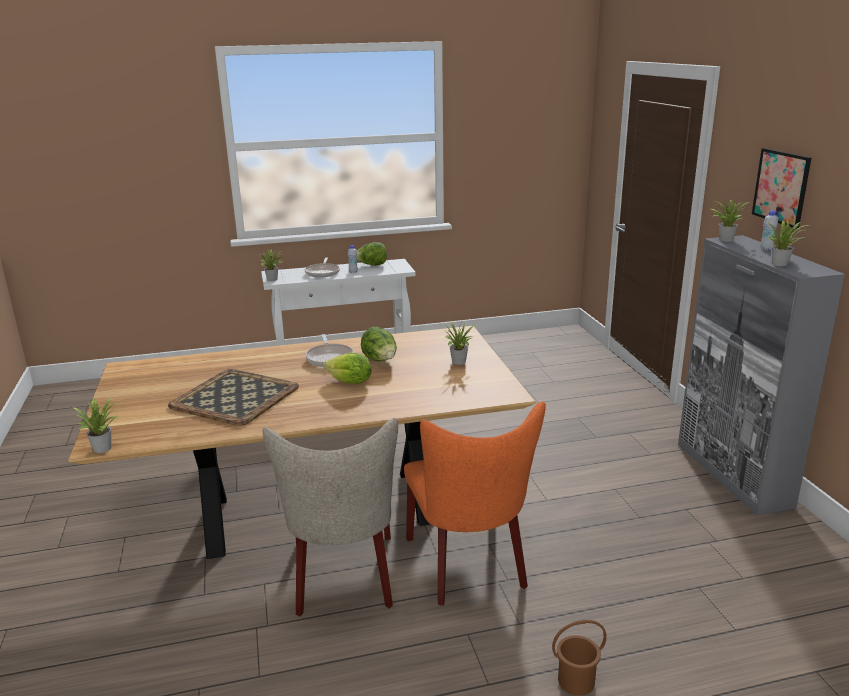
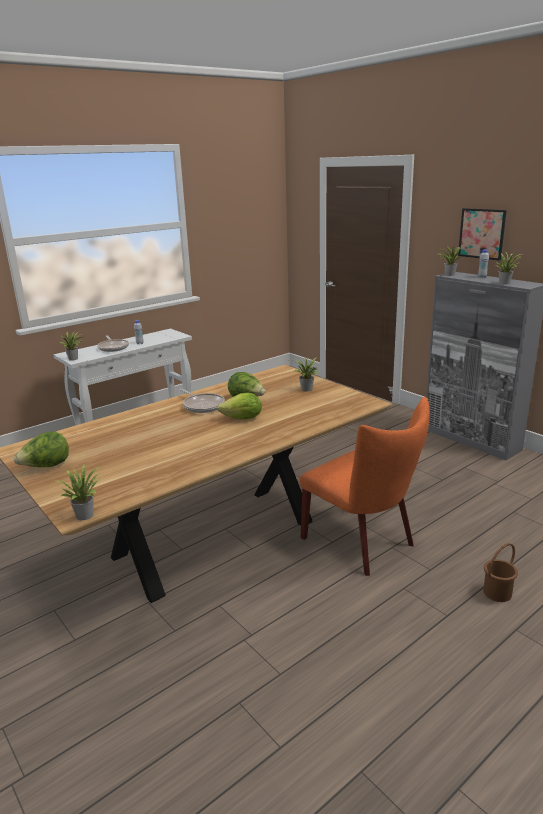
camera: 25 degrees left, 0 degrees up
tray [168,369,299,426] -> none
beige chair [262,418,398,616] -> none
lettuce [357,242,387,266] -> lettuce moved to [14,432,69,467]

